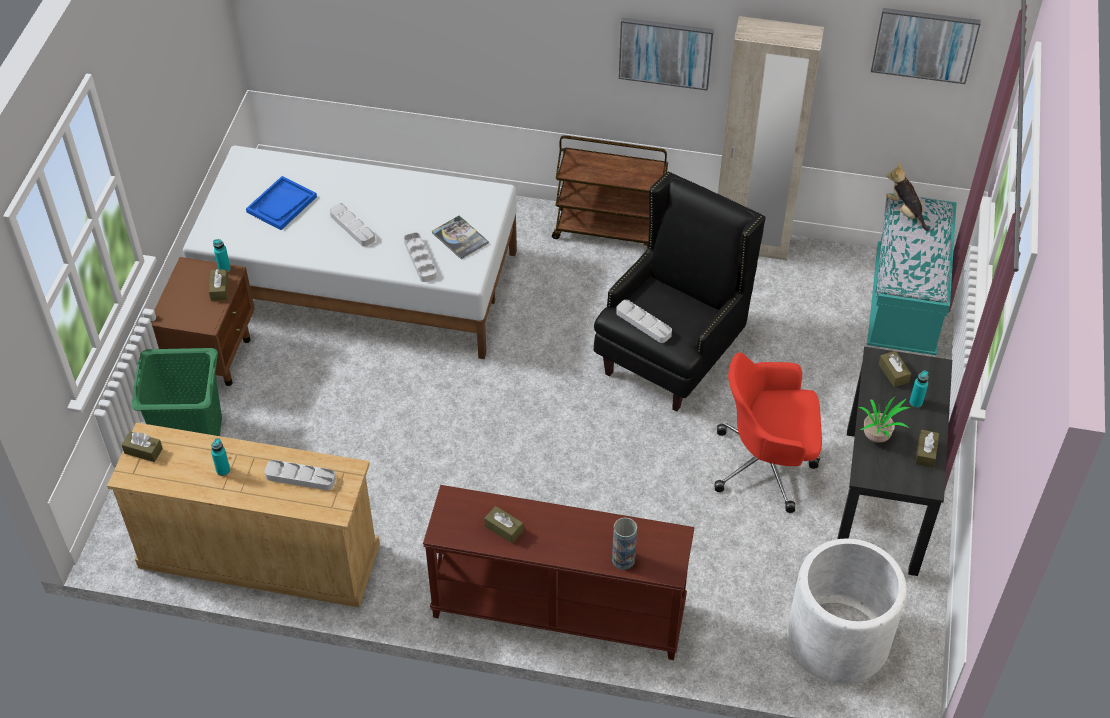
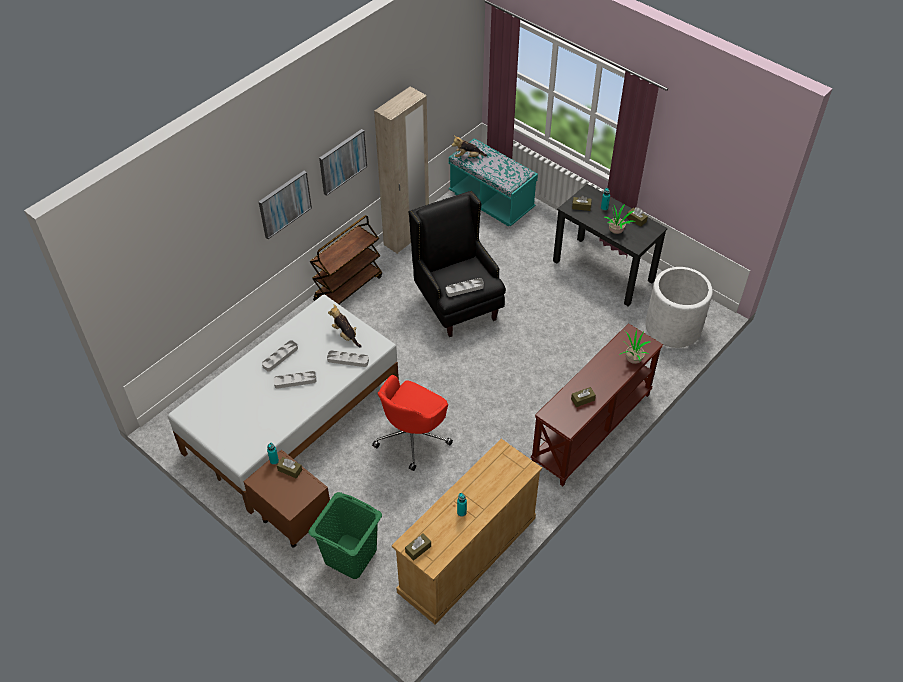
camera: 60 degrees left, 0 degrees up
blue tray [246,176,317,230] -> none
grey tray [265,460,336,490] -> grey tray moved to [262,340,298,372]
book [432,215,489,259] -> plush toy [328,304,362,348]
vase [612,517,637,570] -> potted plant [619,330,651,364]
red office chair [715,352,822,513] -> red office chair moved to [372,375,453,471]
picture [871,8,981,84] -> picture moved to [259,171,312,239]

